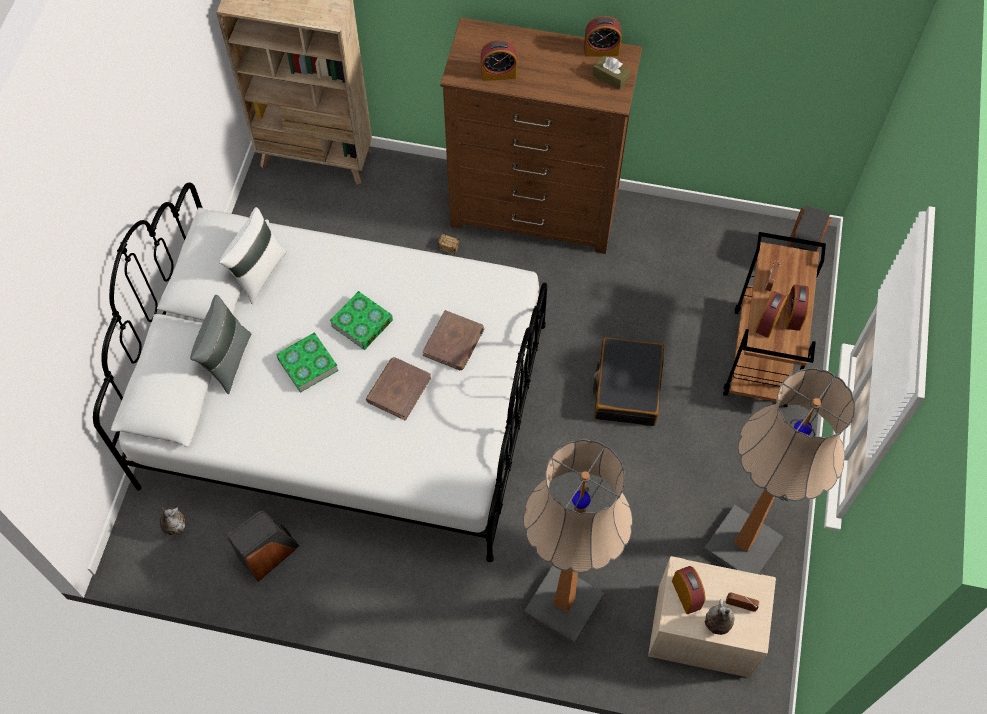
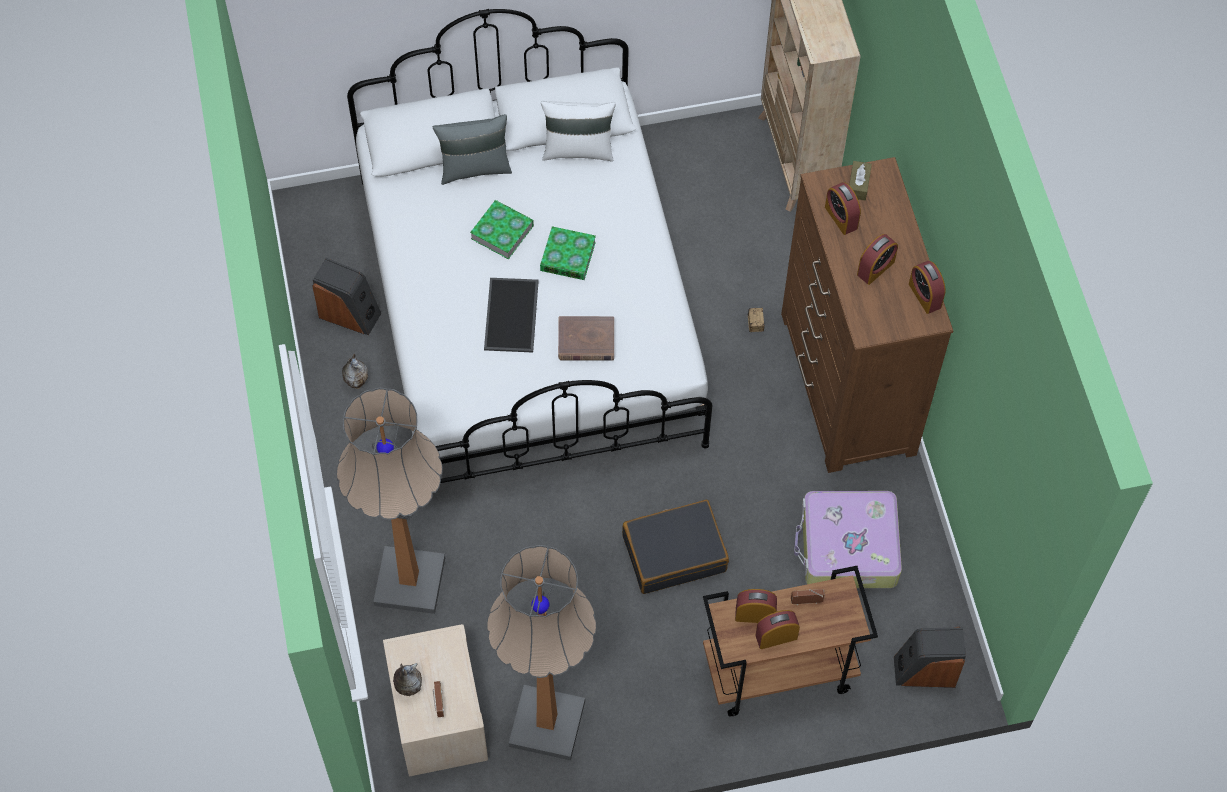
camera: 65 degrees right, 0 degrees up
vase [160,507,186,536] -> vase moved to [342,354,368,389]
brown book [366,357,431,420] -> tray [484,278,539,352]
brown tissue box [593,56,630,90] -> brown tissue box moved to [849,161,872,200]
alarm clock [672,566,706,614] -> alarm clock moved to [857,234,898,285]
none -> suitcase [794,491,902,588]

